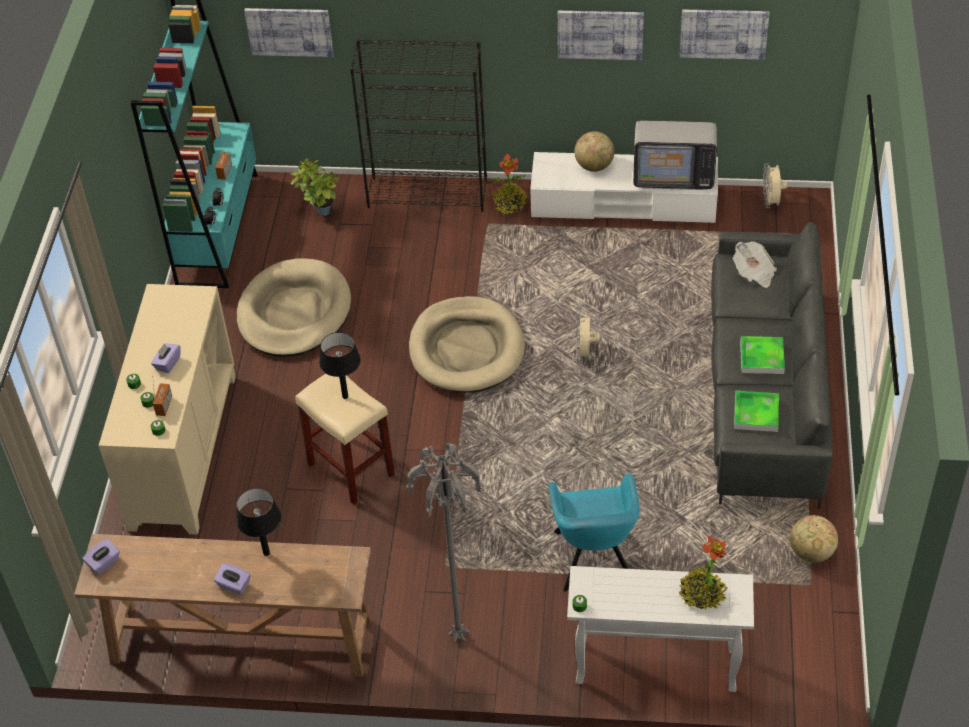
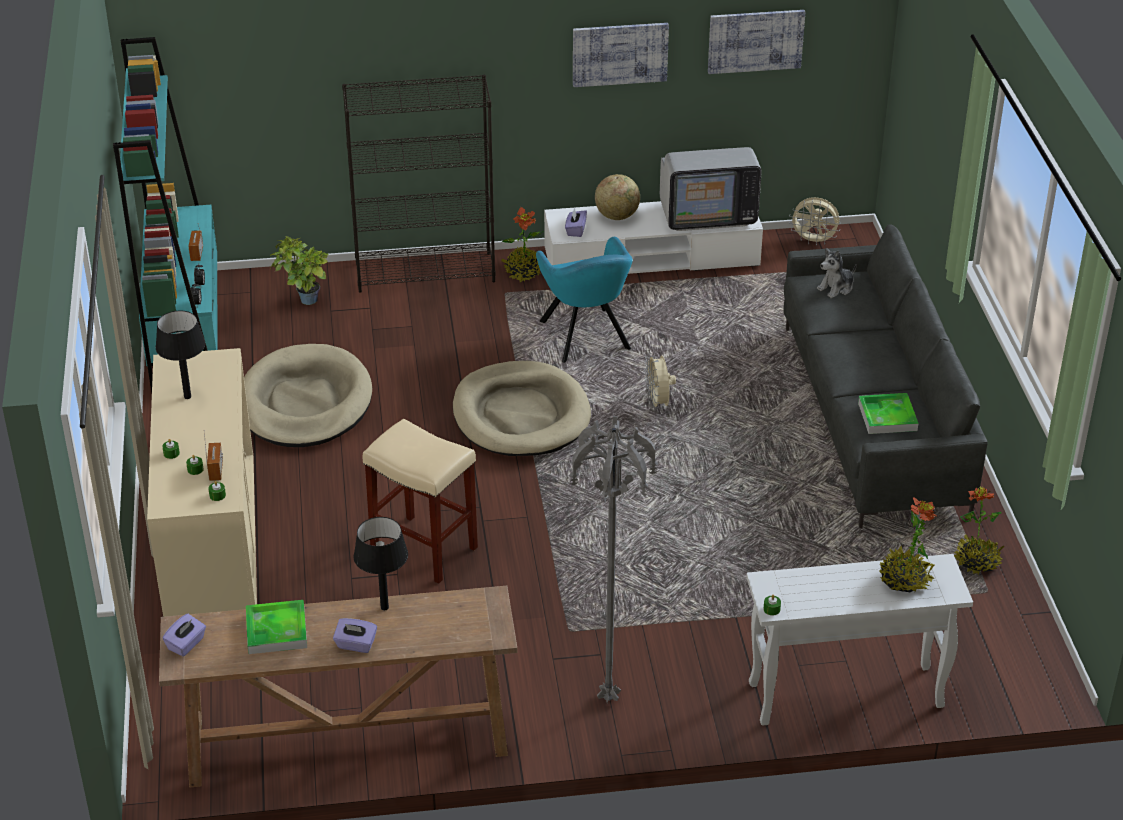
camera: 15 degrees left, 10 degrees down
purple tissue box [151,343,181,373] -> purple tissue box moved to [565,208,587,237]
picture [244,8,334,57] -> none
black table lamp [319,332,361,399] -> black table lamp moved to [156,311,205,399]
turquoise armchair [549,474,640,592] -> turquoise armchair moved to [536,237,633,363]
newspaper [733,241,777,288] -> plush toy [817,248,857,298]
tray [740,336,785,374] -> tray moved to [246,600,307,654]
beige fan [763,163,787,208] -> beige fan turned 60 degrees counterclockwise [789,197,841,246]
globe [790,515,838,563] -> potted plant [954,486,1004,574]

